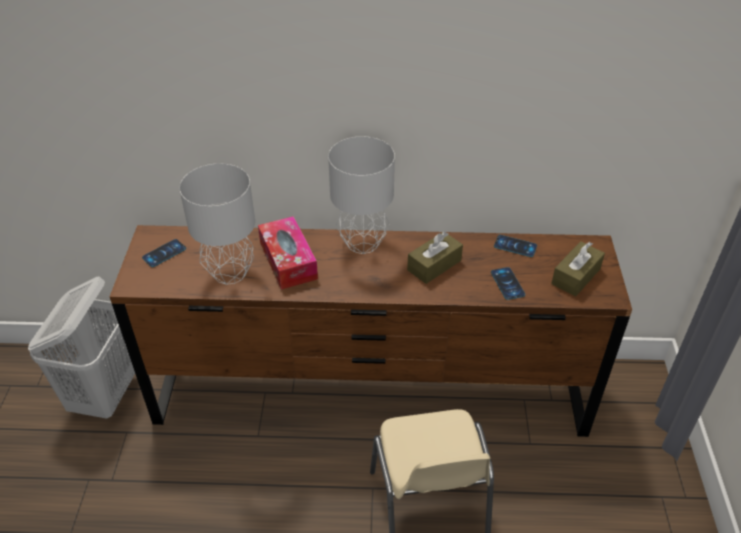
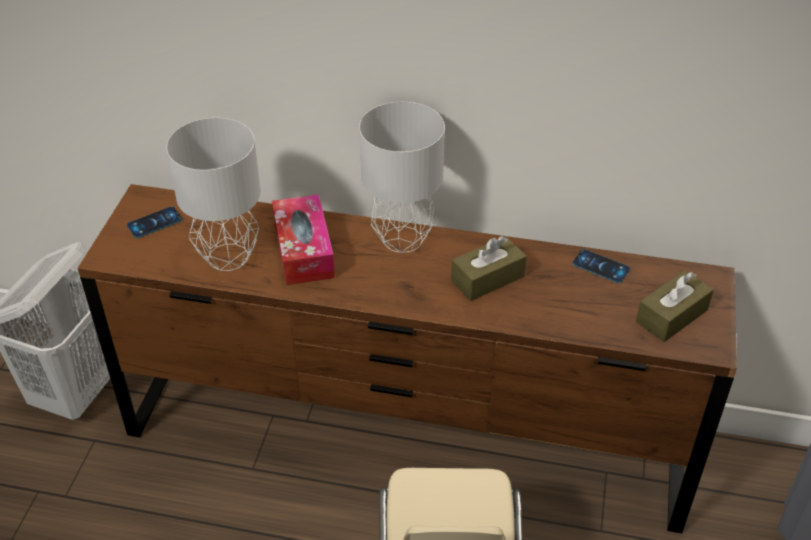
camera: 10 degrees right, 0 degrees up
phone [491,267,525,300] -> none

